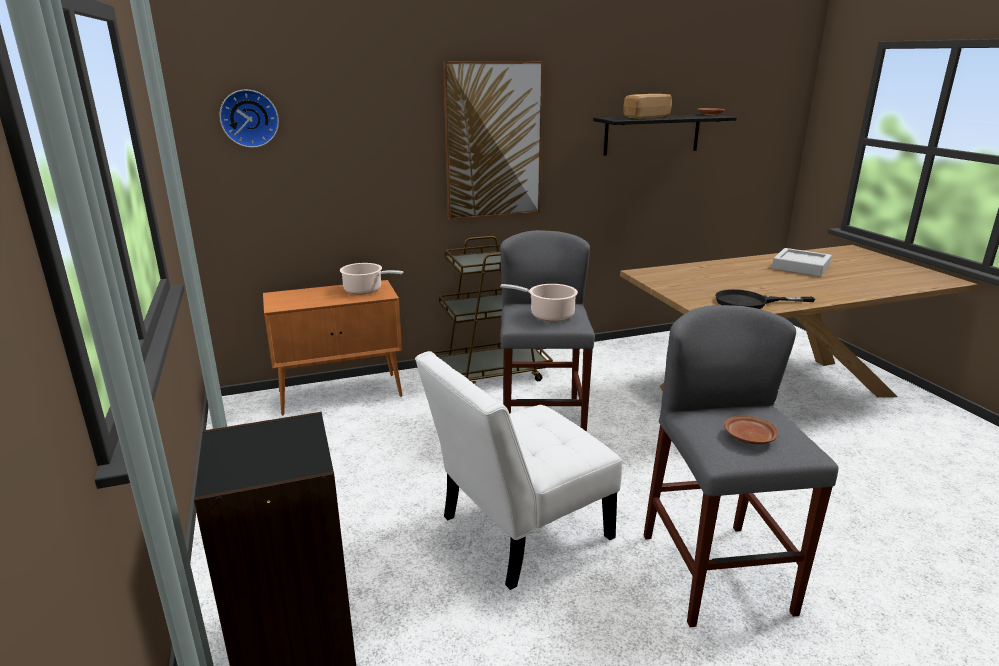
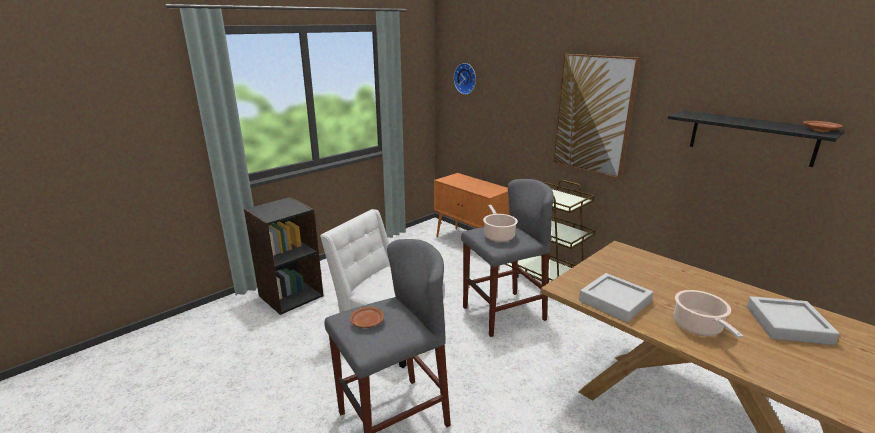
camera: 65 degrees right, 0 degrees up
cooking pot [340,263,403,295] -> cooking pot moved to [674,290,743,338]
bread [623,94,672,119] -> none
black frying pan [715,289,815,309] -> grey tray [579,273,653,322]

